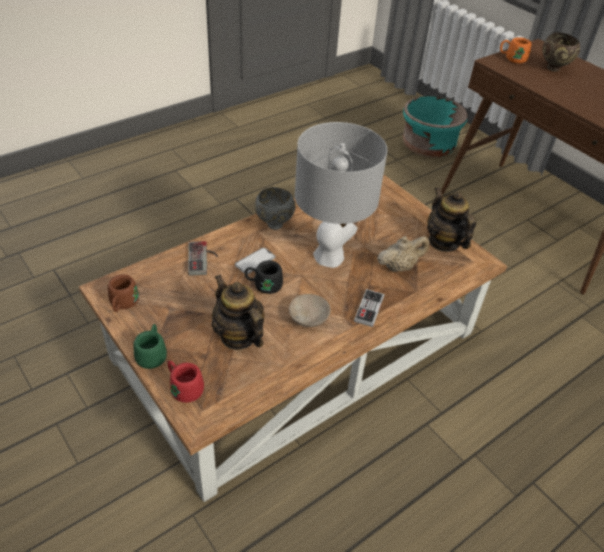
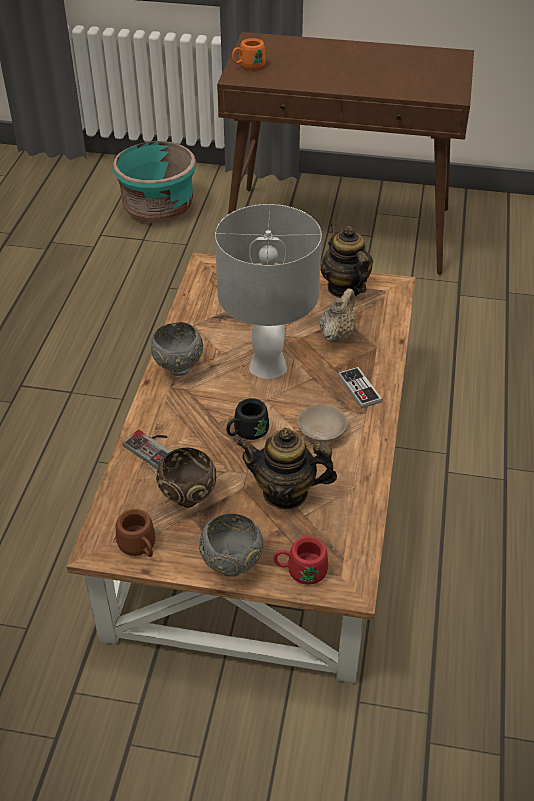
camera: 40 degrees left, 0 degrees up
green mug [133,324,167,369] -> grey bowl [199,514,263,577]
phone [235,247,275,274] -> none
teapot [427,187,476,252] -> teapot turned 45 degrees clockwise [320,223,373,298]
brown bowl [542,32,580,72] -> brown bowl moved to [156,448,217,508]

